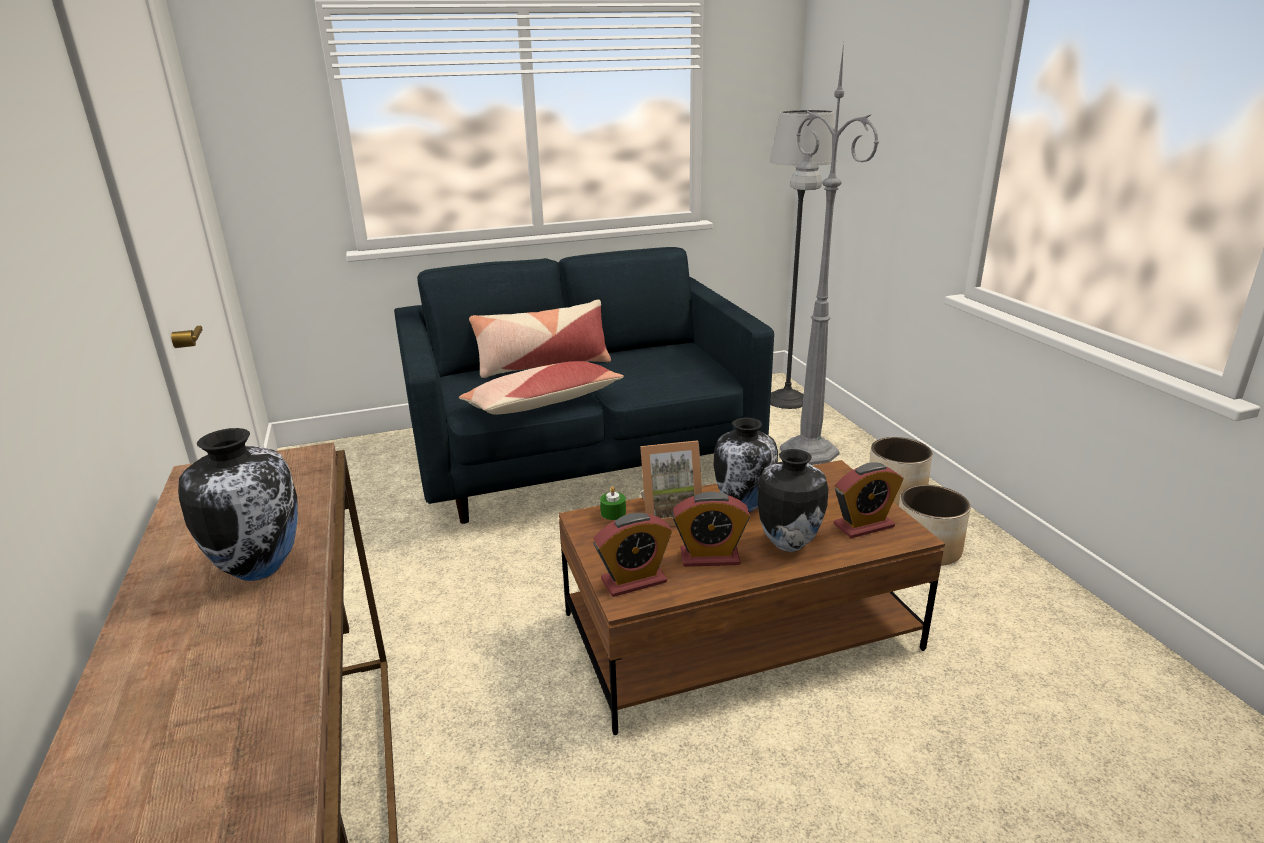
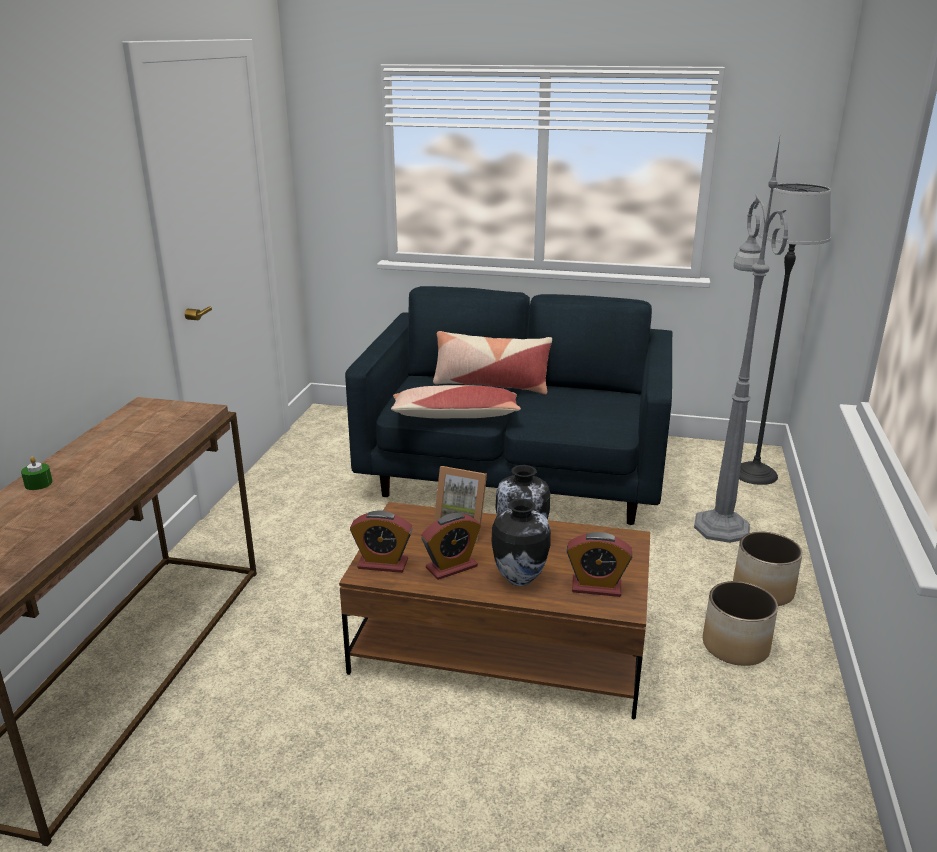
camera: 30 degrees right, 0 degrees up
vase [178,428,298,581] -> none
green candle [600,486,626,520] -> green candle moved to [21,457,53,490]
alarm clock [672,491,750,567] -> alarm clock turned 60 degrees counterclockwise [421,513,481,580]

